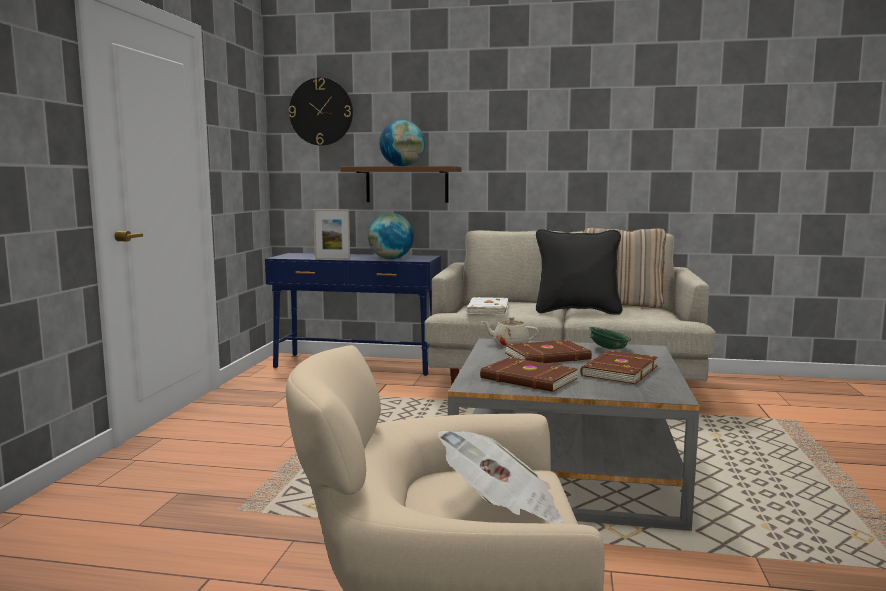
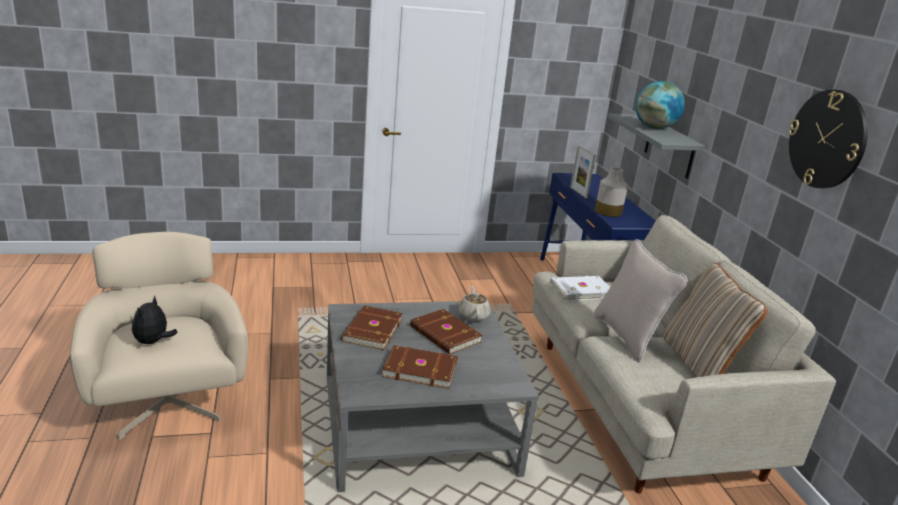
camera: 65 degrees right, 15 degrees up
wall clock [289,78,353,146] -> wall clock moved to [789,89,868,188]
brown shelf [341,166,461,203] -> grey shelf [608,113,705,179]
globe [368,213,414,259] -> beige vase [595,167,628,217]
newspaper [438,430,564,524] -> plush toy [132,295,178,344]
black pillow [536,229,622,314] -> beige pillow [594,239,687,362]
green bowl [589,327,631,350] -> none

